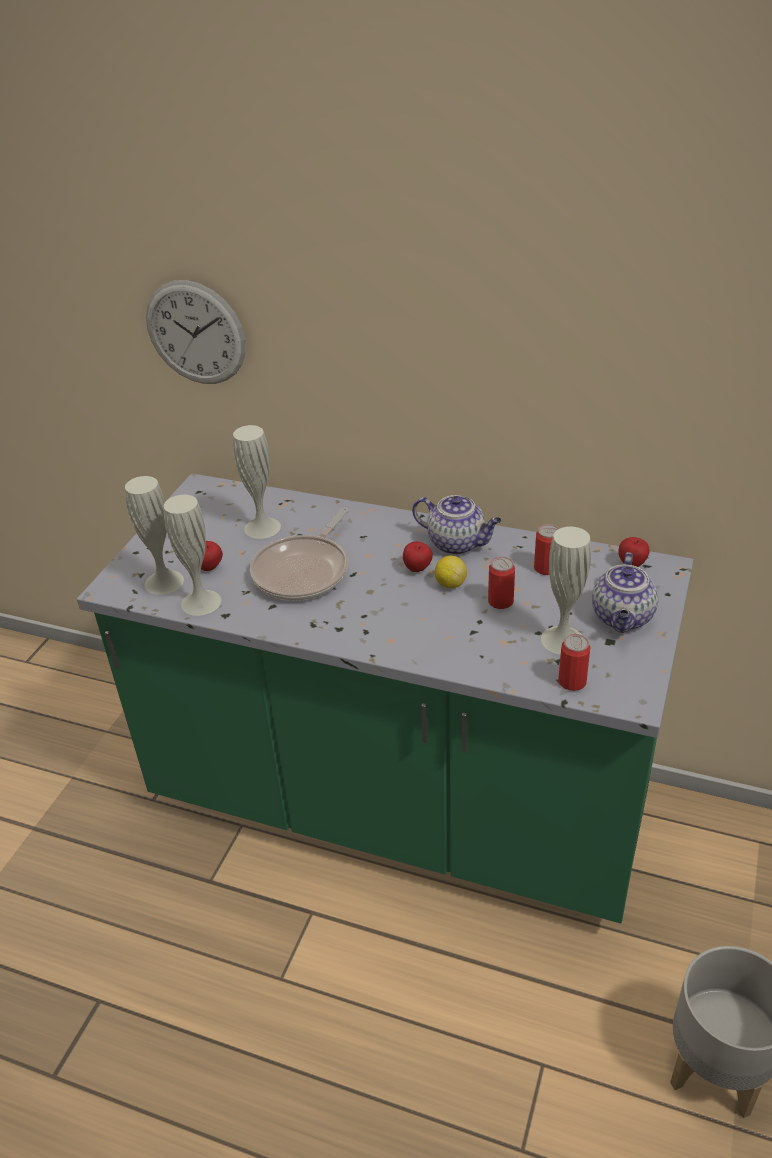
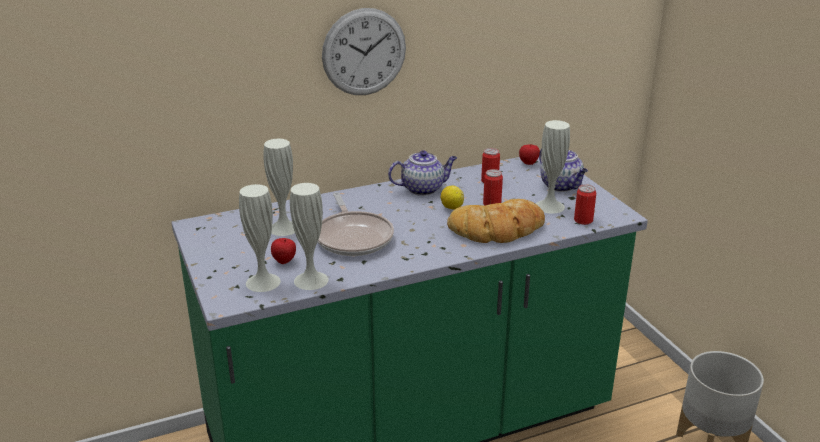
camera: 45 degrees left, 10 degrees down
wall clock [146,280,246,384] -> wall clock moved to [322,8,406,95]
apple [403,541,433,572] -> none
none -> bread [447,199,545,243]

